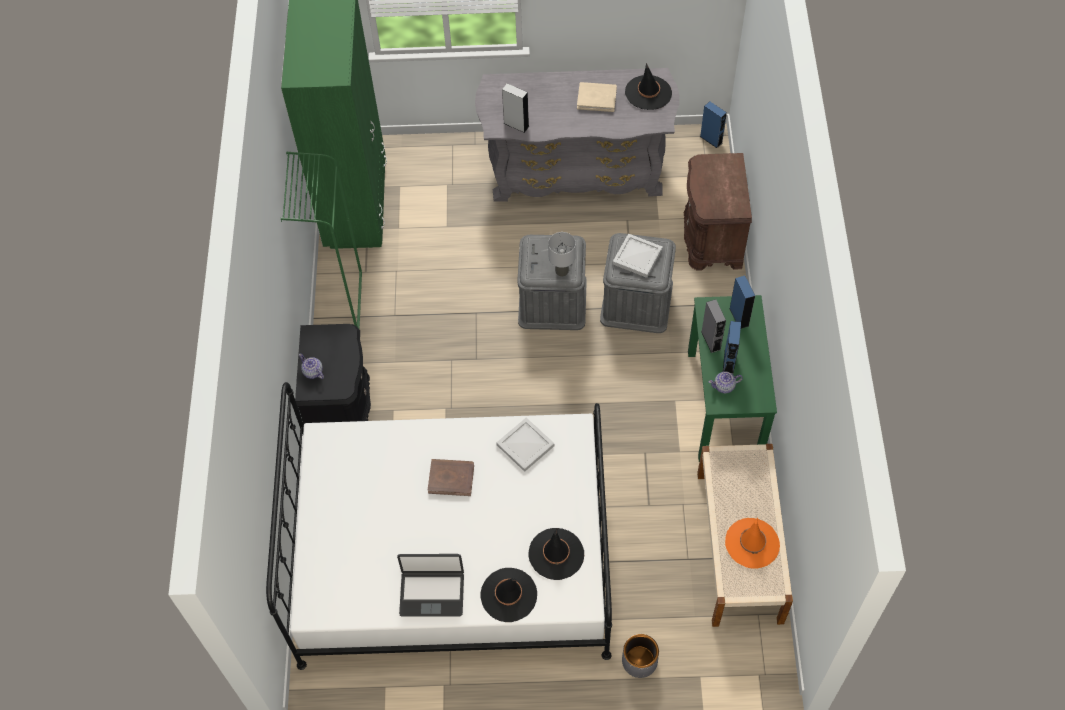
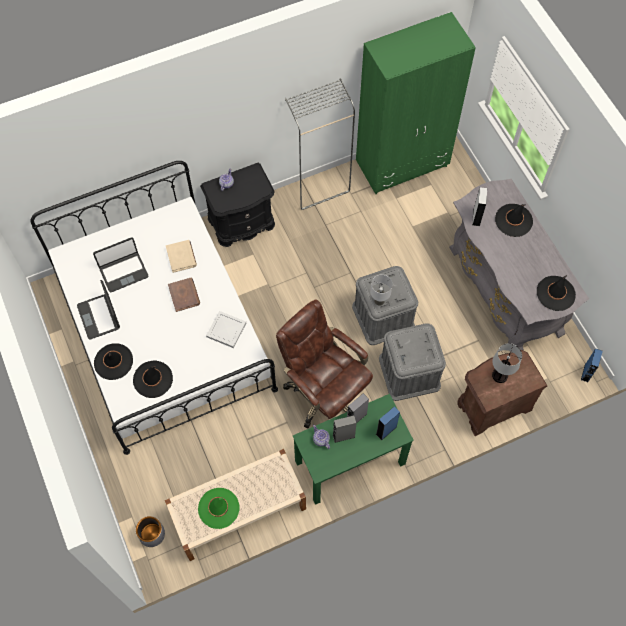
camera: 65 degrees right, 5 degrees up
green clothes rack [281,151,362,329] -> grey clothes rack [285,78,355,210]
beige book [577,82,617,112] -> beige book moved to [166,240,197,273]
white tray [613,233,663,278] -> none
grey planter [622,634,659,678] -> grey planter moved to [135,516,165,547]
blue speaker [723,321,741,374] -> grey speaker [333,415,357,443]
orange hat [725,518,780,569] -> green hat [198,488,239,529]
none -> laptop [93,237,148,292]
none -> brown office chair [276,299,373,428]
none -> table lamp [492,343,522,383]
none -> black hat [495,204,533,237]

